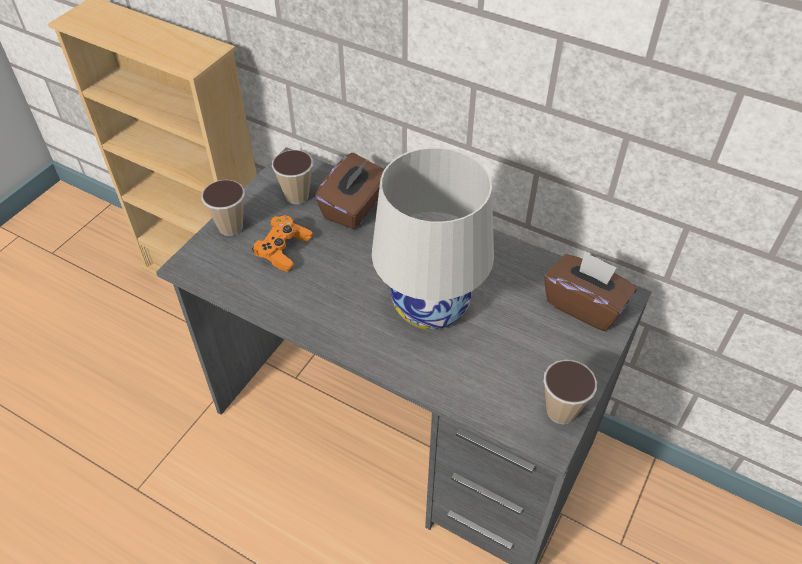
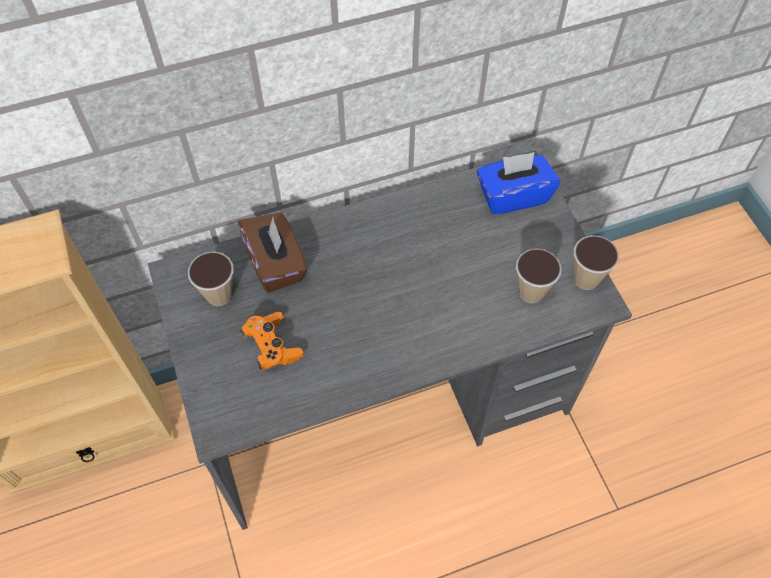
camera: 50 degrees left, 10 degrees up
cup [201,180,245,236] -> cup moved to [516,249,562,304]
white table lamp [372,147,494,330] -> none
brown tissue box [544,251,637,331] -> blue tissue box [477,152,560,215]

